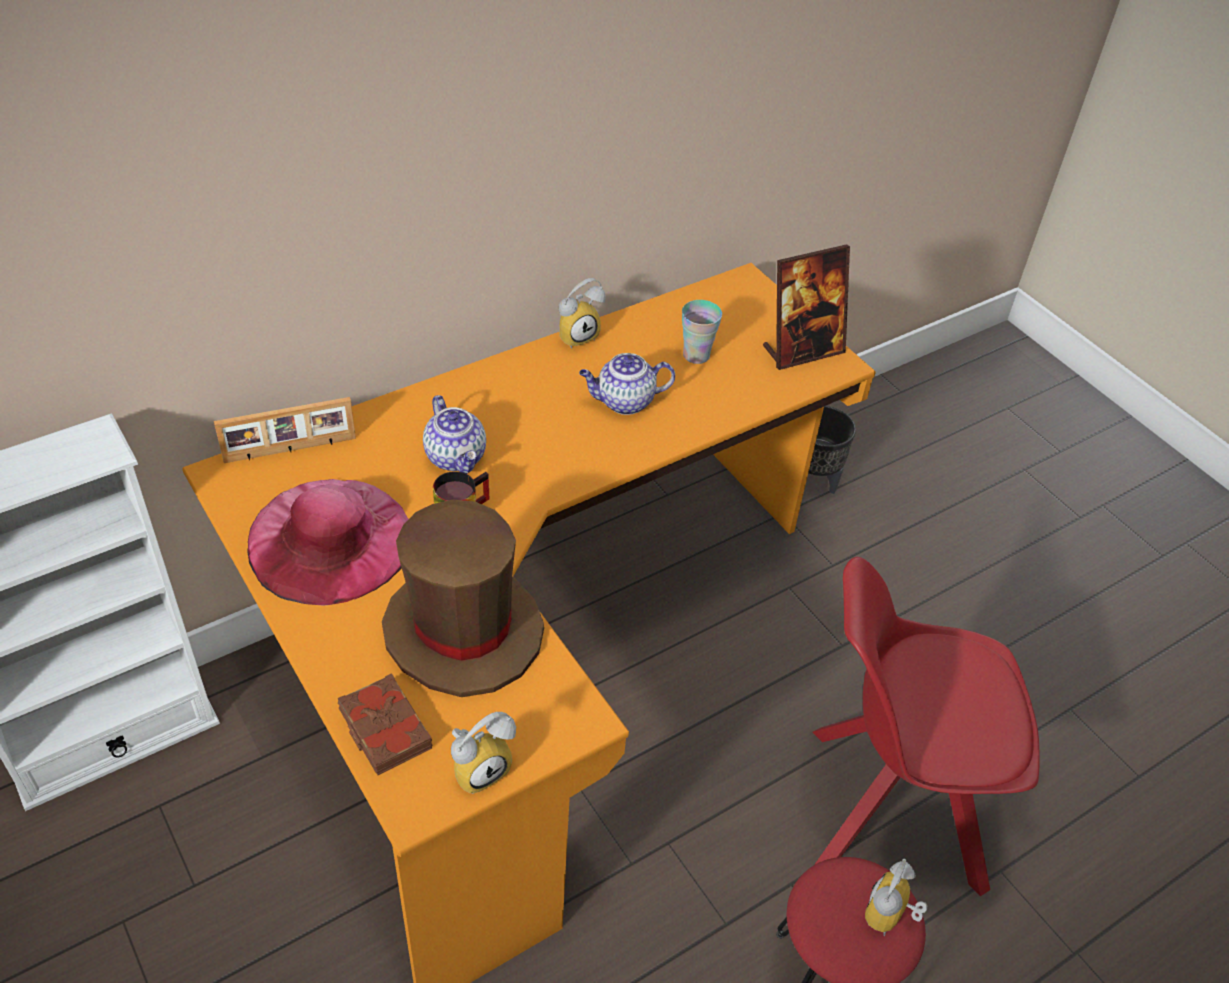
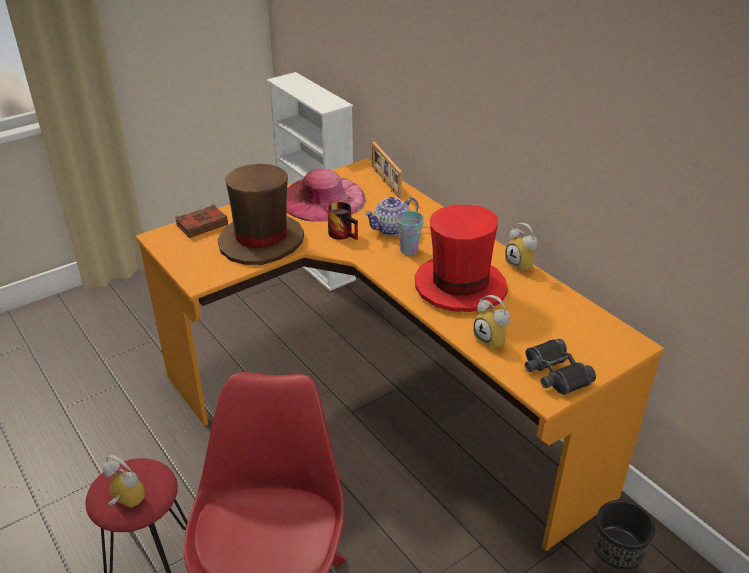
camera: 90 degrees right, 10 degrees down
alarm clock [451,712,516,794] -> alarm clock moved to [473,295,510,349]
teapot [579,353,675,415] -> red hat [415,205,508,312]
cup [682,300,722,364] -> cup moved to [396,211,424,255]
picture frame [763,244,850,370] -> black binoculars [525,339,596,395]

